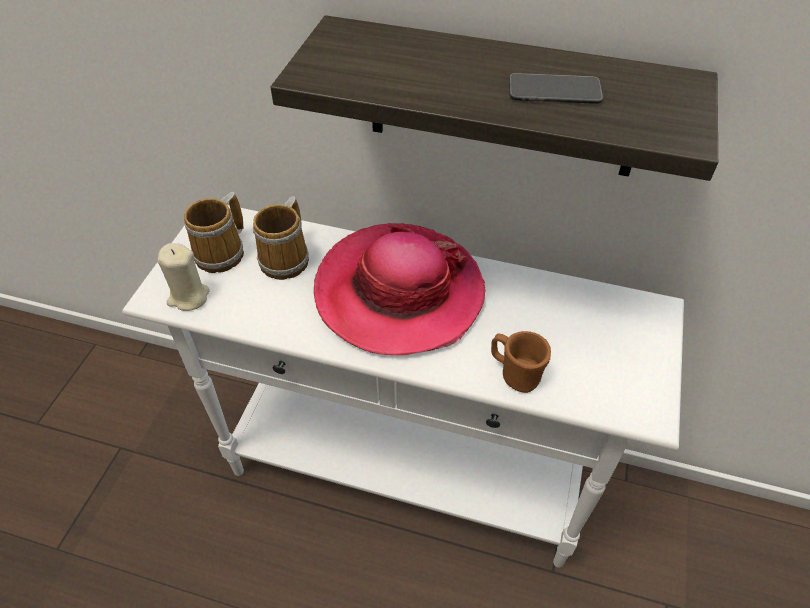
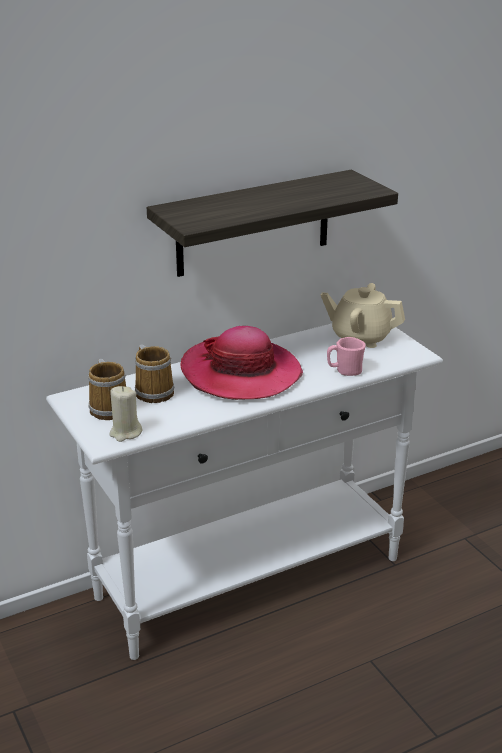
camera: 45 degrees left, 20 degrees down
brown mug [491,331,551,393] -> pink mug [327,337,366,376]
phone [509,73,603,104] -> none
none -> beige teapot [321,283,405,348]

